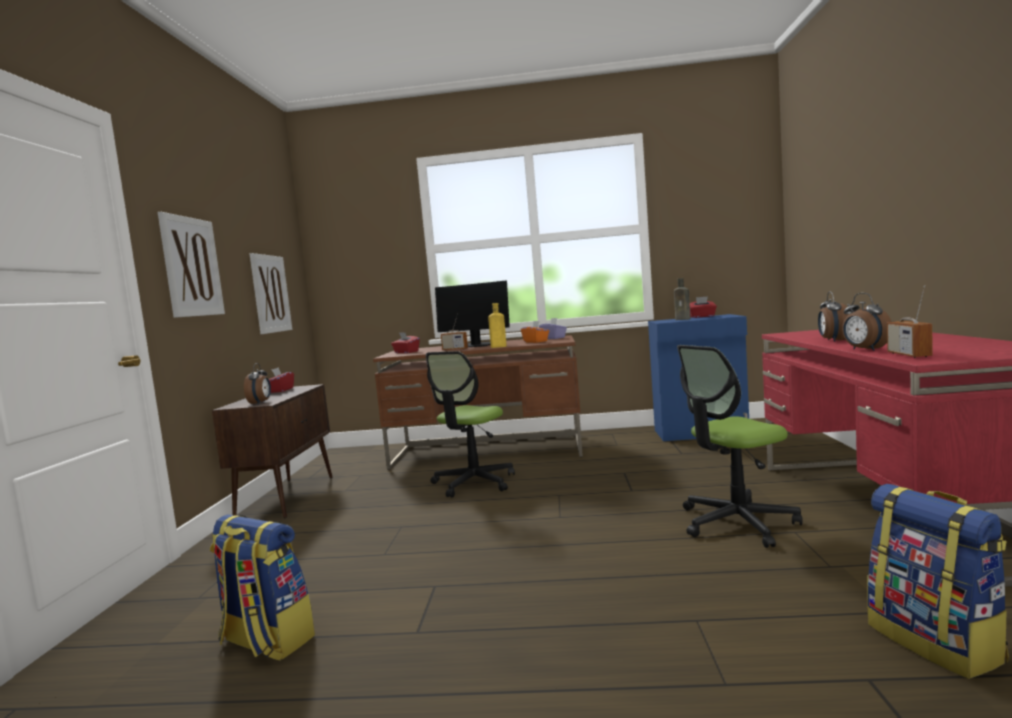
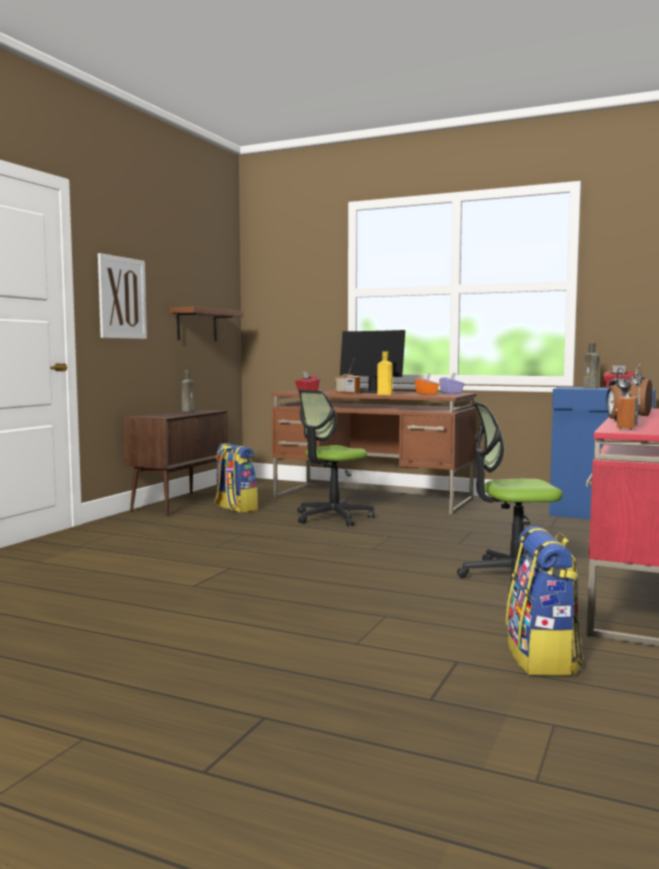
camera: 20 degrees right, 0 degrees up
backpack [210,514,315,661] -> backpack moved to [214,443,258,513]
alarm clock [244,363,271,404] -> none
picture [250,253,292,334] -> brown shelf [170,306,244,341]
red tissue box [269,367,294,393] -> brown bottle [181,370,195,412]

